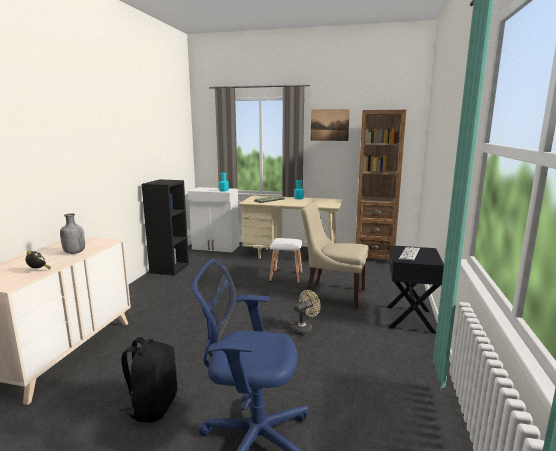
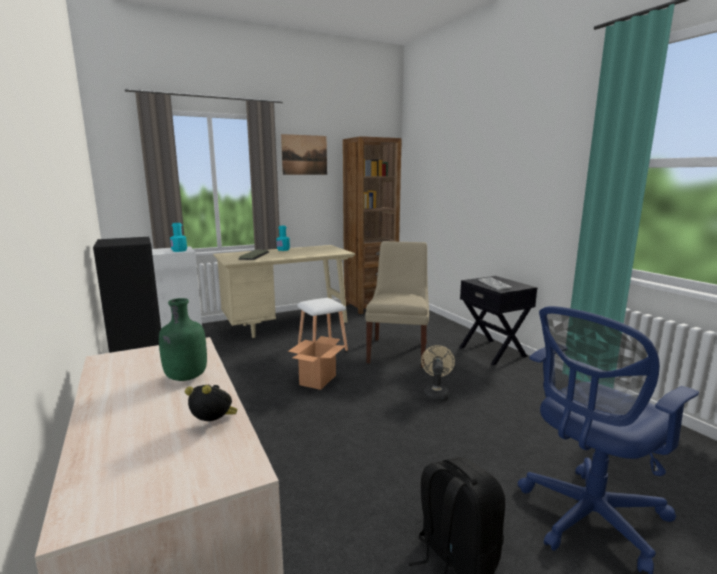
camera: 40 degrees left, 0 degrees up
grey bottle [60,213,85,254] -> green bottle [159,298,207,381]
beige chair [301,202,369,309] -> beige chair turned 120 degrees clockwise [365,241,429,368]
none -> cardboard box [288,336,345,390]

